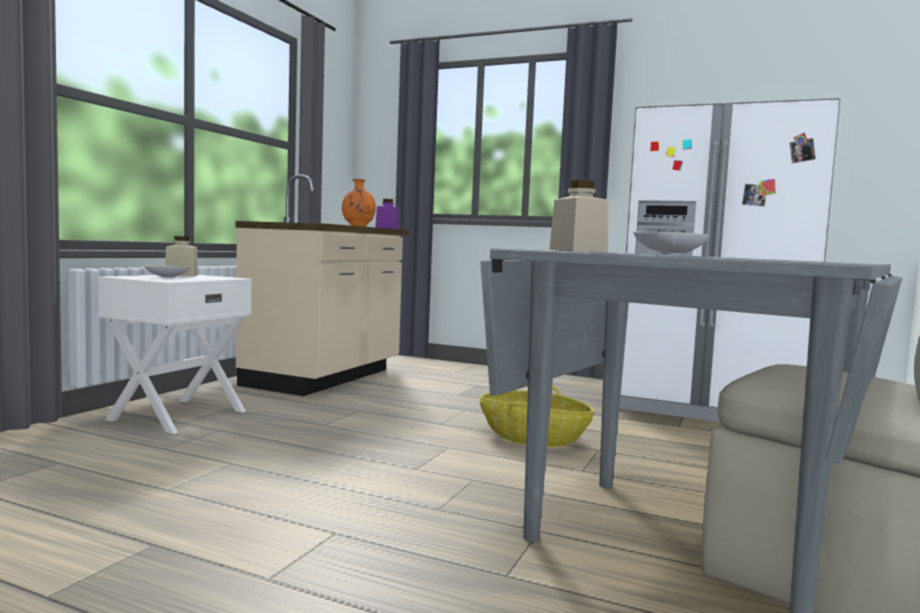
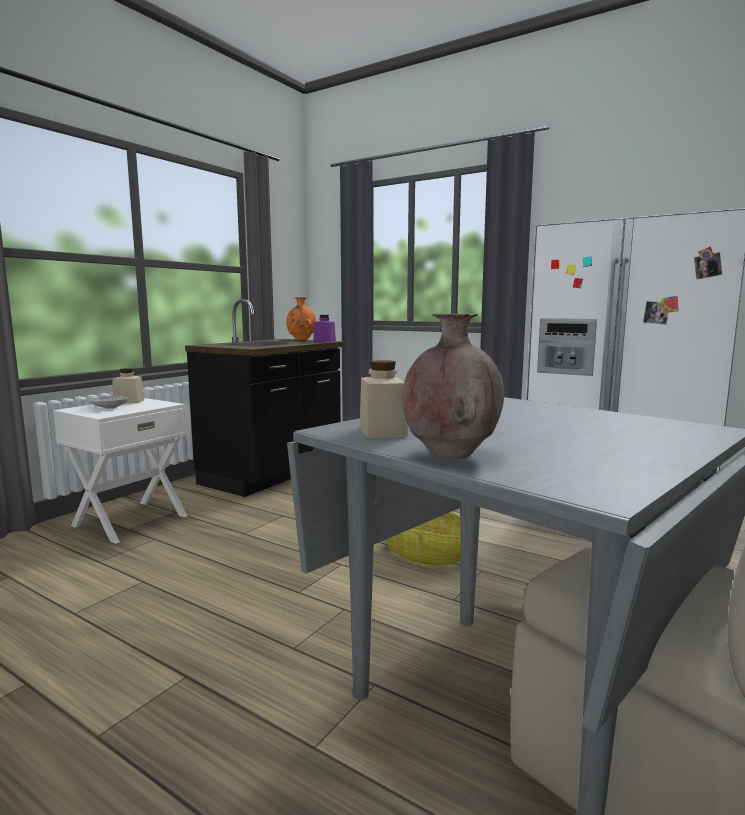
camera: 10 degrees right, 5 degrees up
beige counter [236,174,410,396] -> black counter [185,299,345,497]
white bowl [633,231,709,256] -> brown vase [402,314,504,459]

